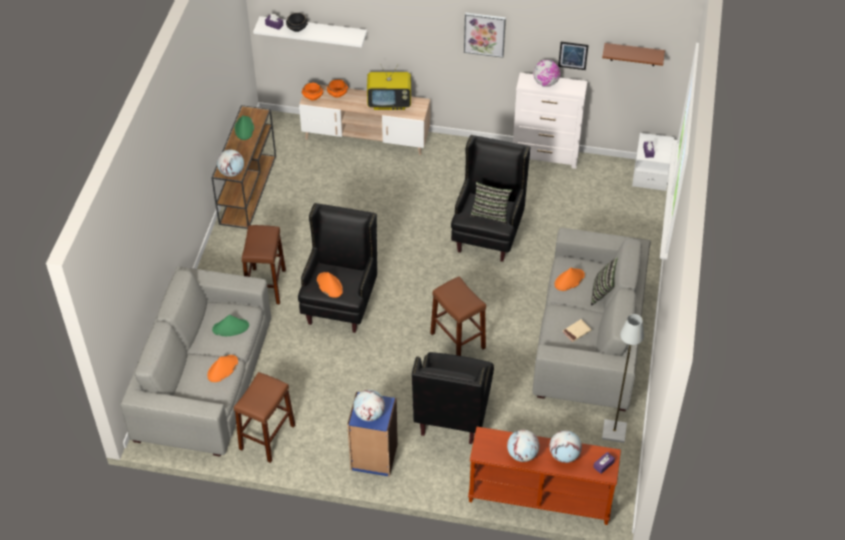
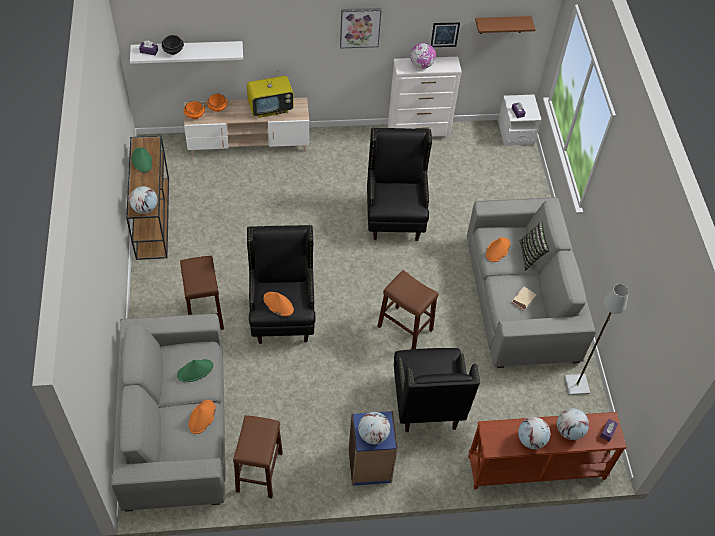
camera: 20 degrees left, 5 degrees up
pillow [470,182,512,225] -> none

